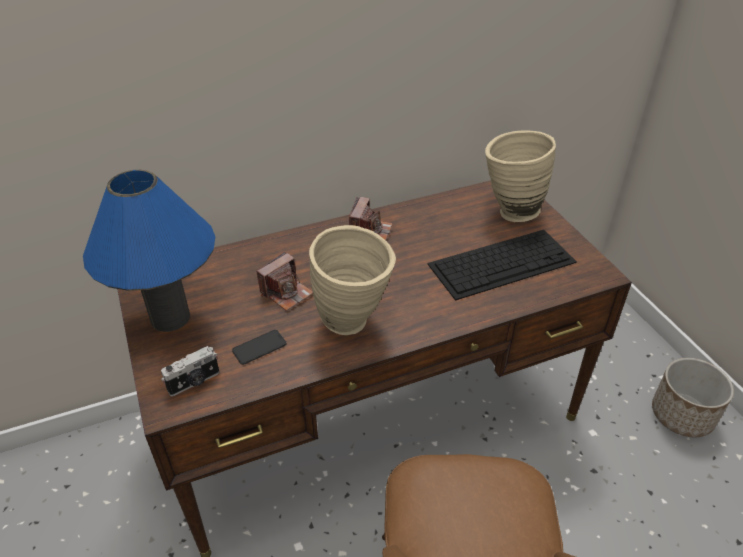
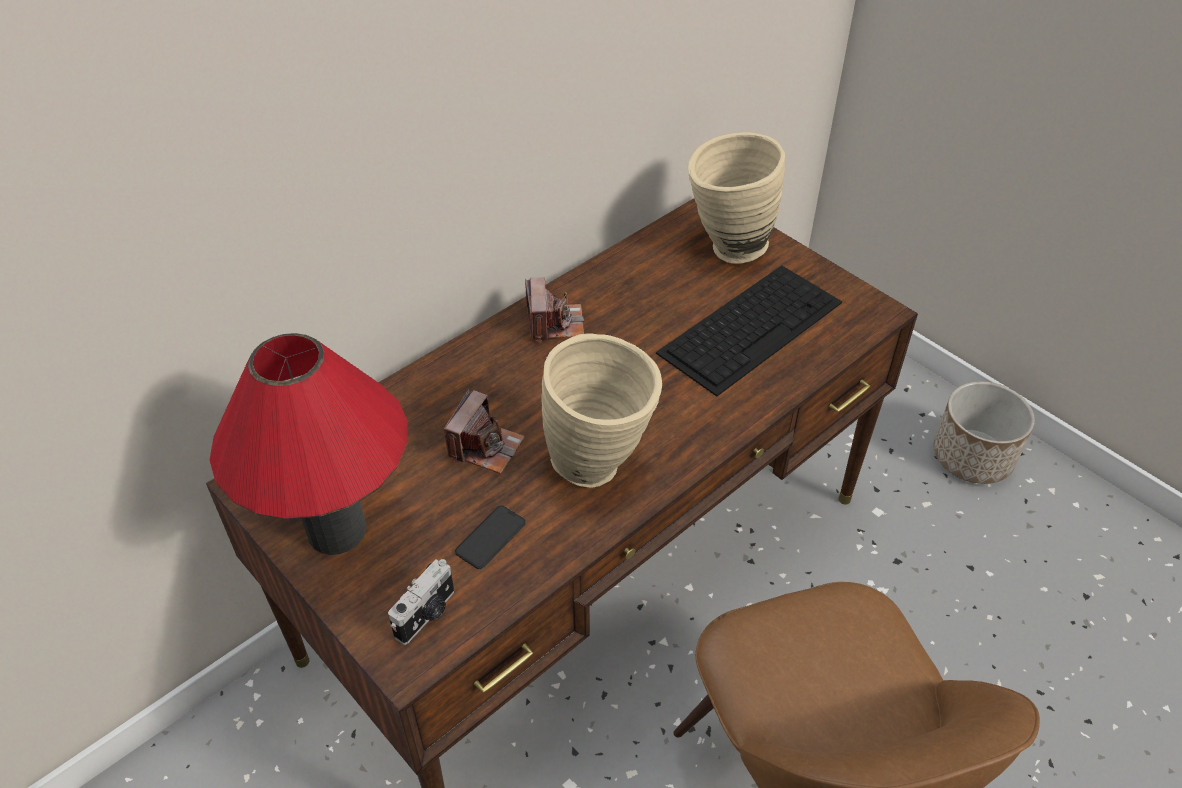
camera: 20 degrees left, 5 degrees up
blue table lamp [83,170,215,332] -> red table lamp [210,333,408,555]

